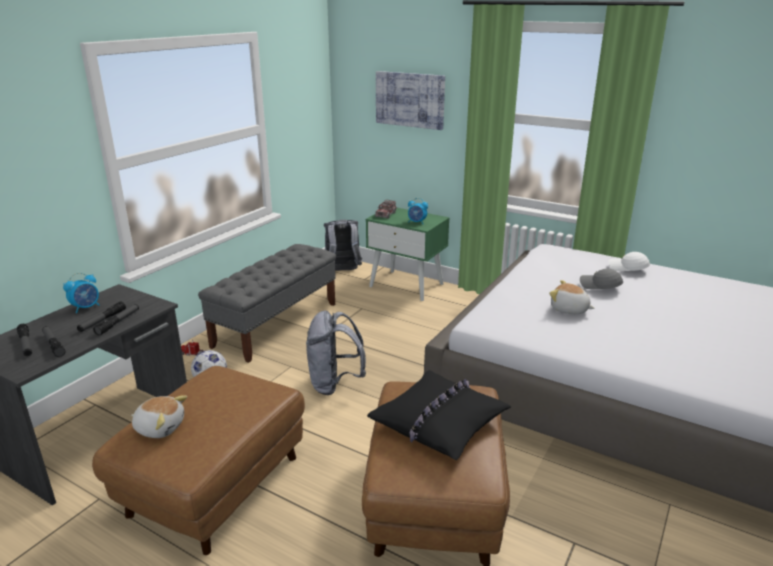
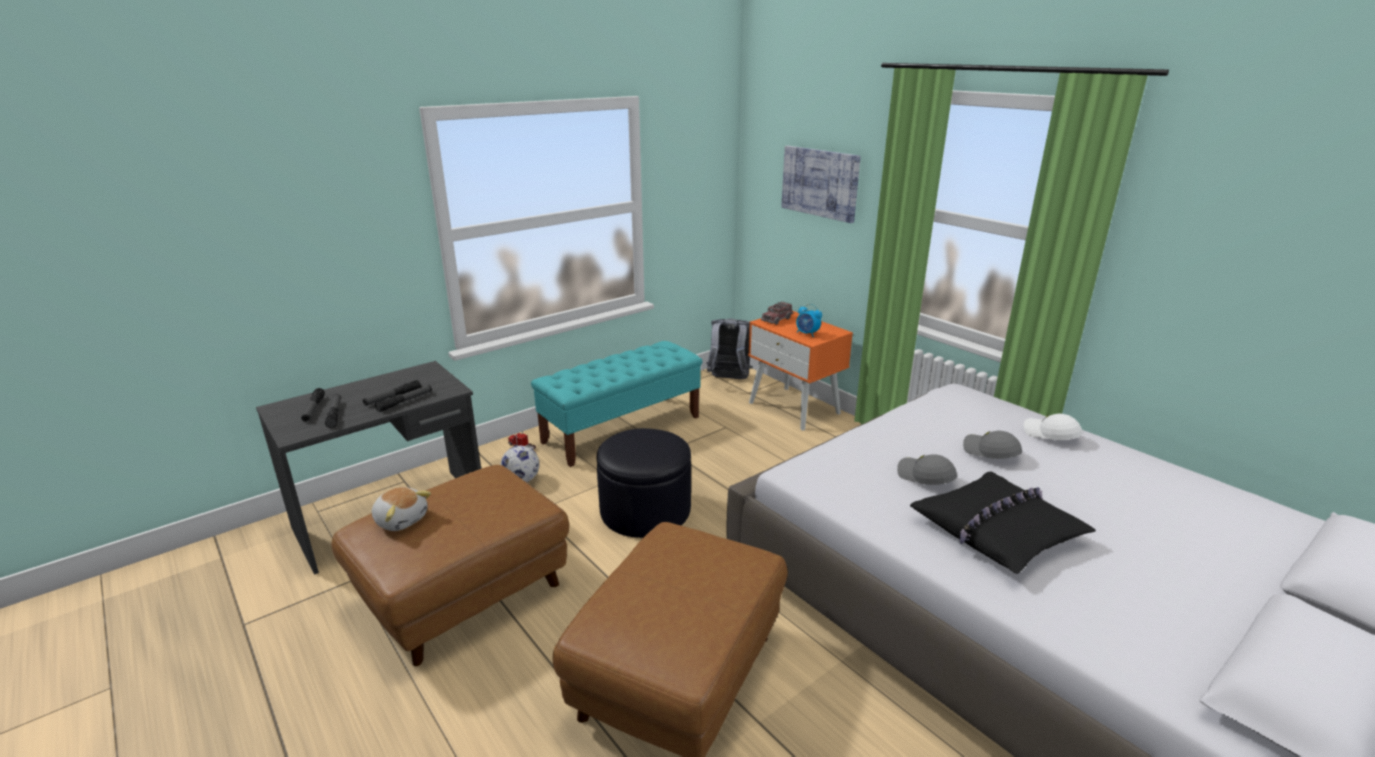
camera: 20 degrees right, 0 degrees up
alarm clock [63,273,100,314] -> none
grey bench [198,244,336,363] -> turquoise bench [531,341,702,467]
grey backpack [306,311,366,395] -> black ottoman [597,428,691,538]
green nightstand [366,208,450,301] -> orange nightstand [748,311,853,430]
black pillow [367,370,511,460] -> black pillow moved to [910,471,1096,574]
plush toy [549,280,595,314] -> grey cap [897,454,957,485]

